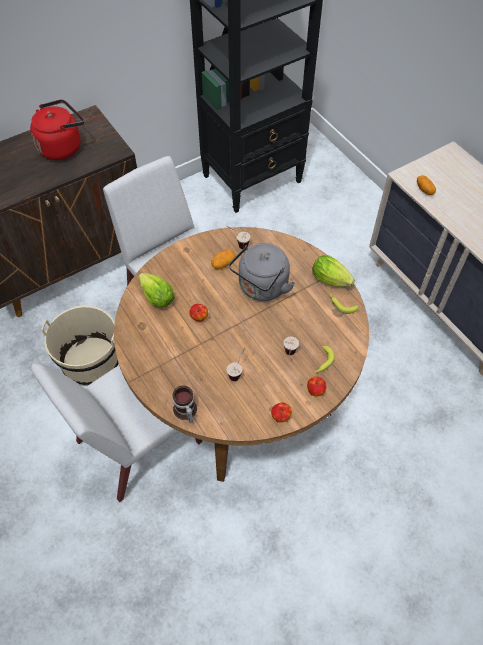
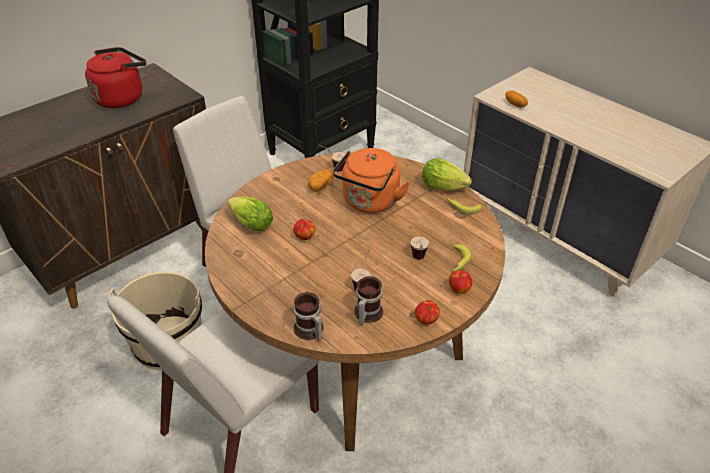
camera: 10 degrees left, 15 degrees down
grey kettle [229,243,295,301] -> orange kettle [333,148,410,213]
none -> mug [354,276,383,325]

